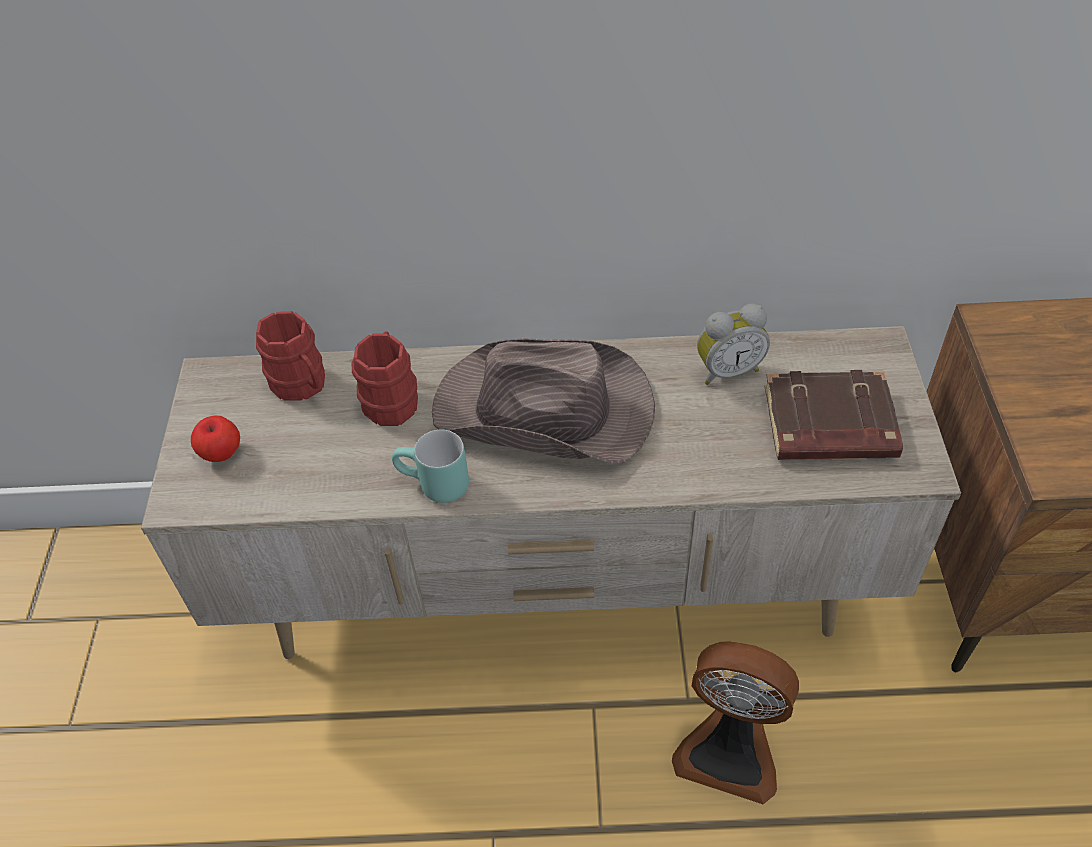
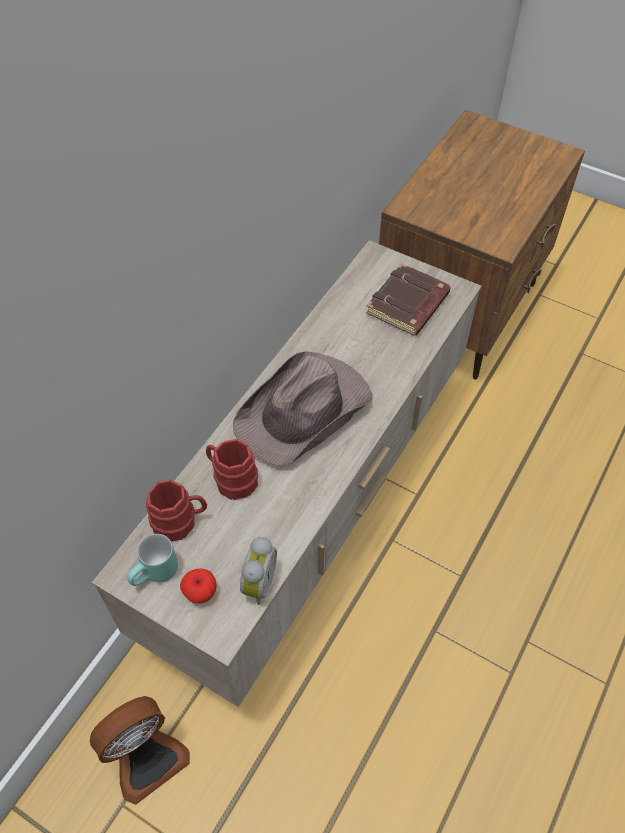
camera: 60 degrees left, 5 degrees up
turquoise mug [392,430,469,503] -> turquoise mug moved to [127,534,178,586]
fan [672,641,799,804] -> fan moved to [90,696,190,805]
alarm clock [697,304,770,385] -> alarm clock moved to [240,537,277,605]

